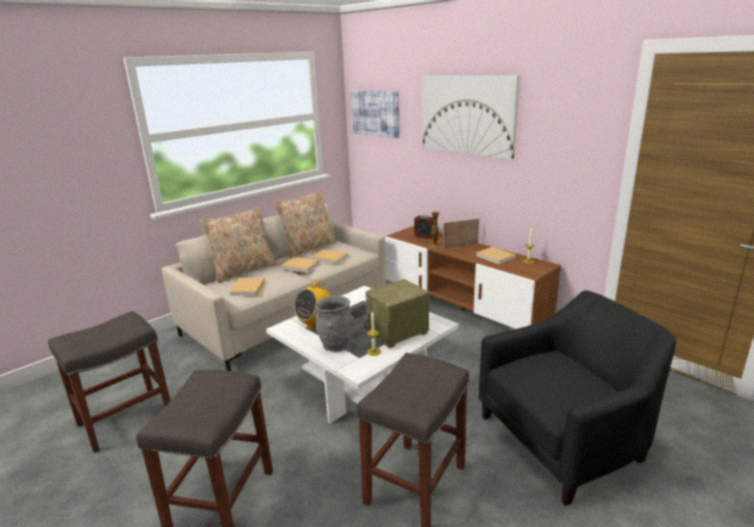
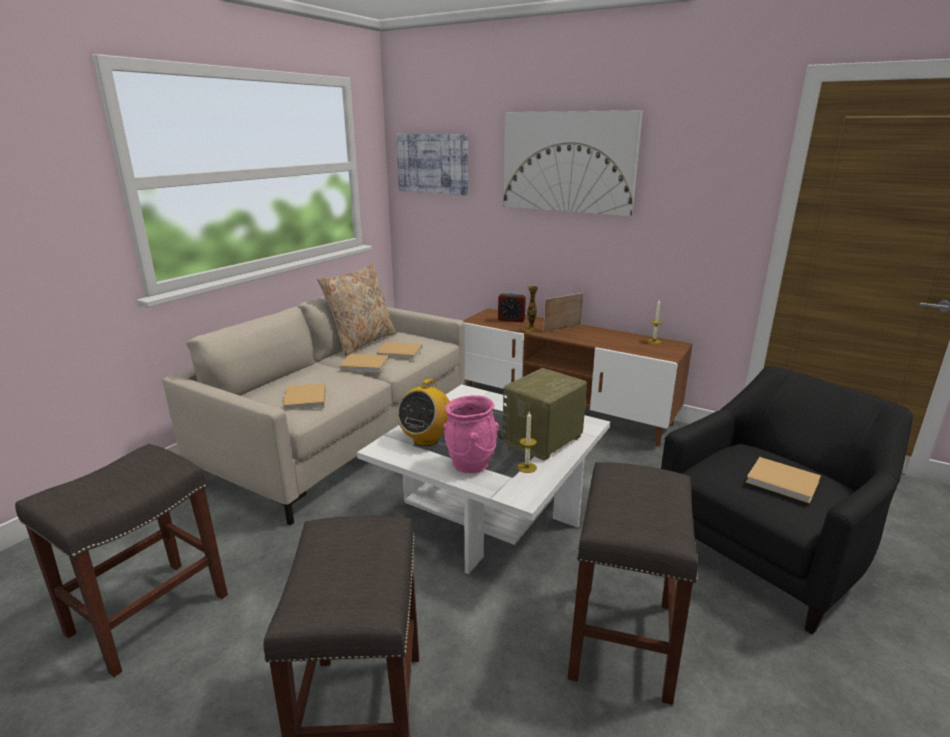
camera: 15 degrees left, 0 degrees up
beige pillow [200,206,277,283] -> none
grey vase [315,296,354,352] -> pink vase [444,395,499,473]
beige book [476,247,516,265] -> beige book moved to [746,457,821,504]

